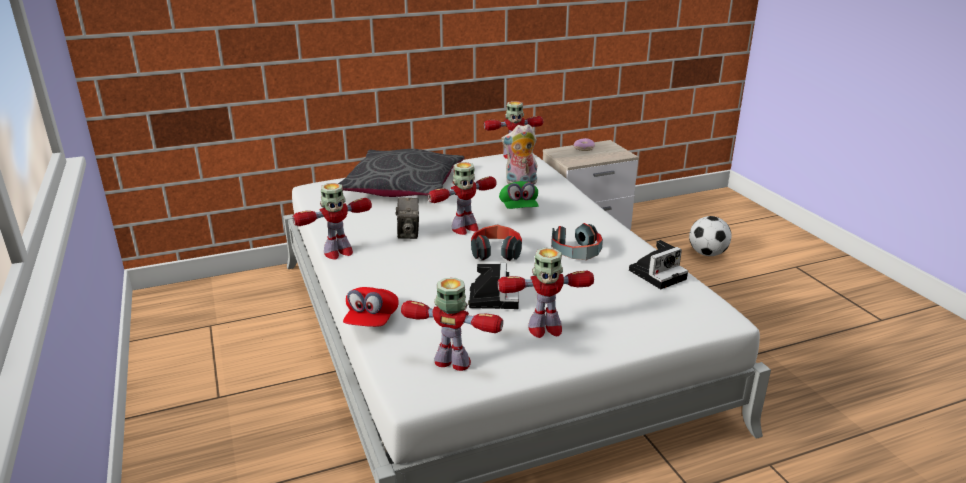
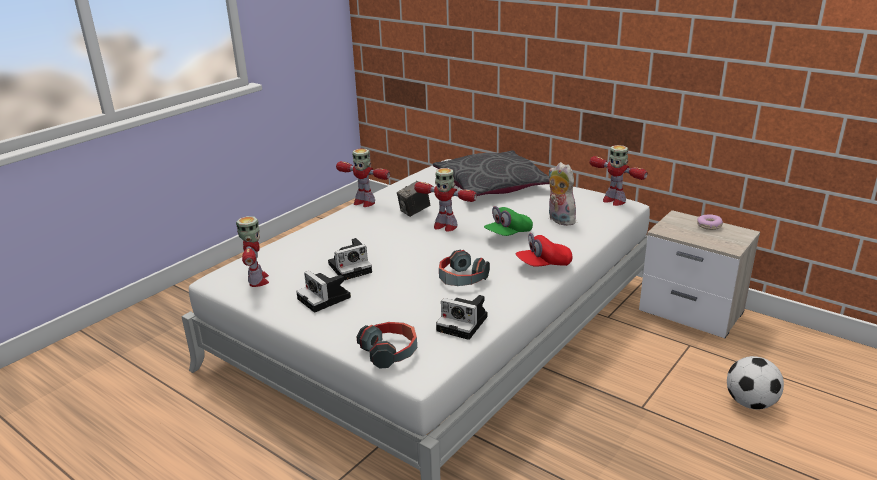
camera: 60 degrees right, 0 degrees up
red cap [343,287,399,327] -> red cap moved to [516,233,572,267]
headphones [471,225,522,261] -> headphones moved to [356,322,417,369]
toy robot [498,248,594,338] -> camera [296,271,351,313]

